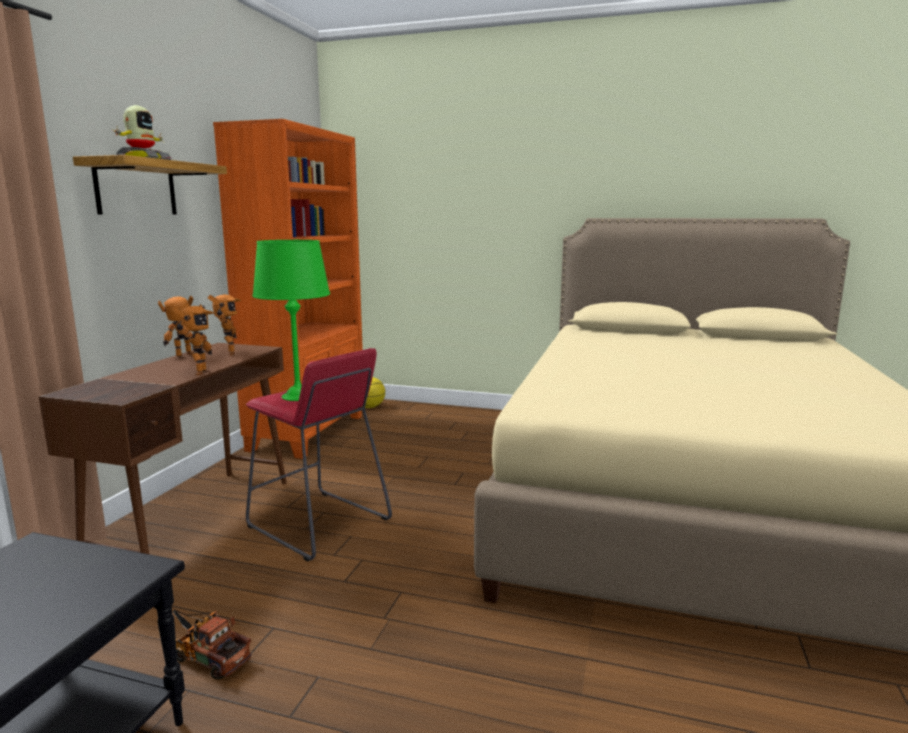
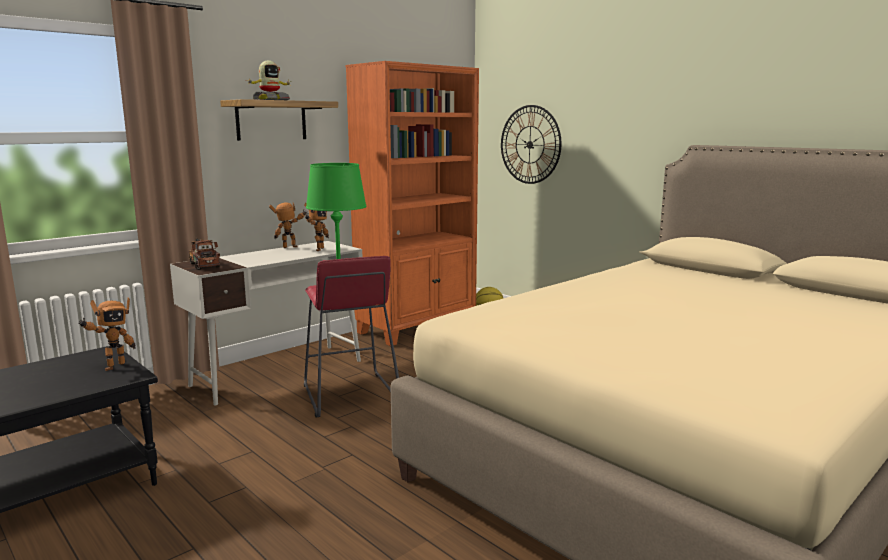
camera: 30 degrees right, 0 degrees up
brown desk [39,343,286,554] -> white desk [170,241,362,405]
toy truck [172,608,251,680] -> toy truck moved to [189,238,220,270]
toy robot [173,305,214,376] -> toy robot moved to [78,298,135,371]
none -> wall clock [501,105,561,184]

